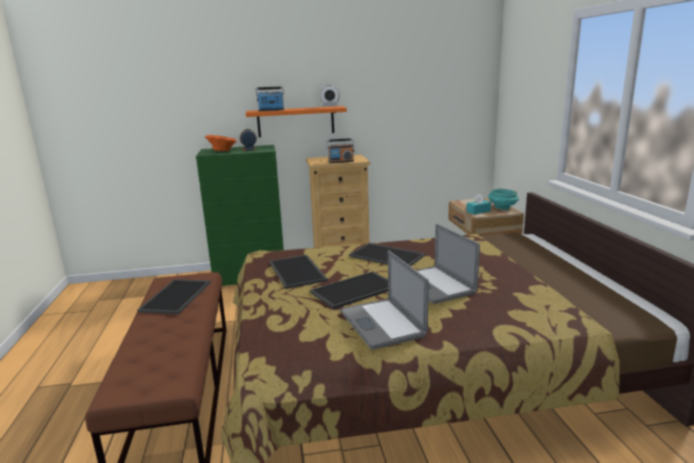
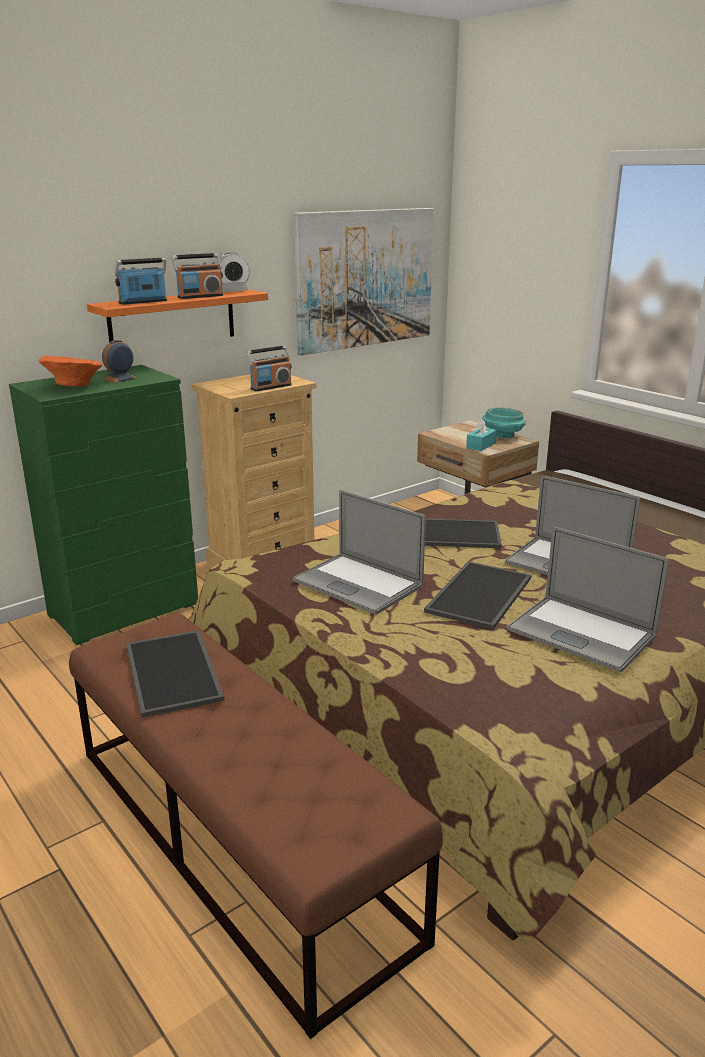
camera: 30 degrees left, 5 degrees up
tray [269,255,328,289] -> laptop [292,490,426,615]
none -> radio [172,253,223,299]
none -> picture [294,208,434,356]

